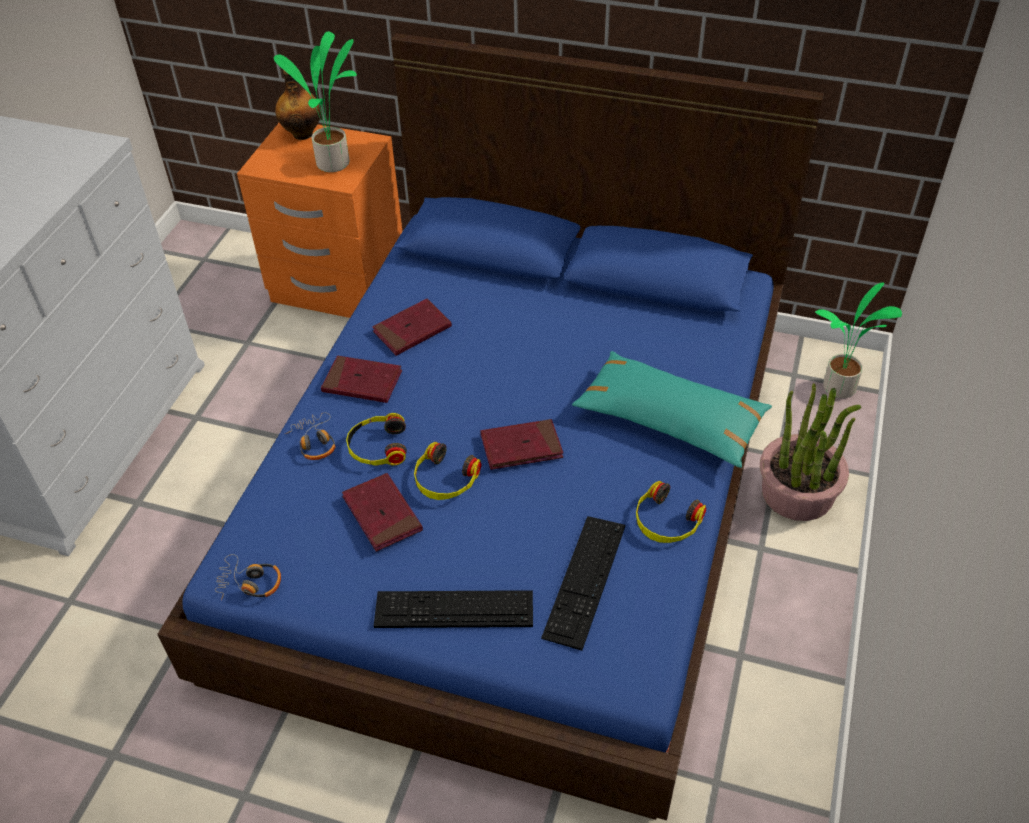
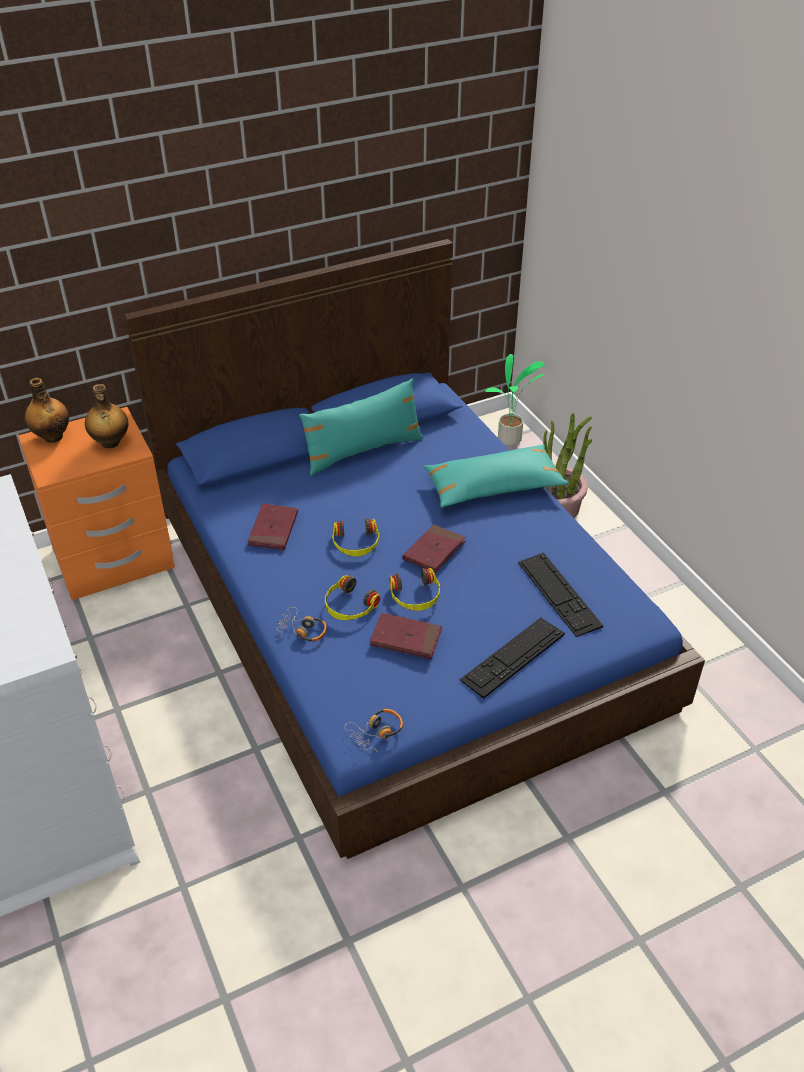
camera: 45 degrees left, 5 degrees down
potted plant [274,31,357,172] -> bottle [85,384,128,448]
red book [321,356,402,403] -> none
headphones [636,481,706,543] -> headphones moved to [332,519,380,557]
none -> turquoise pillow [299,378,424,476]

